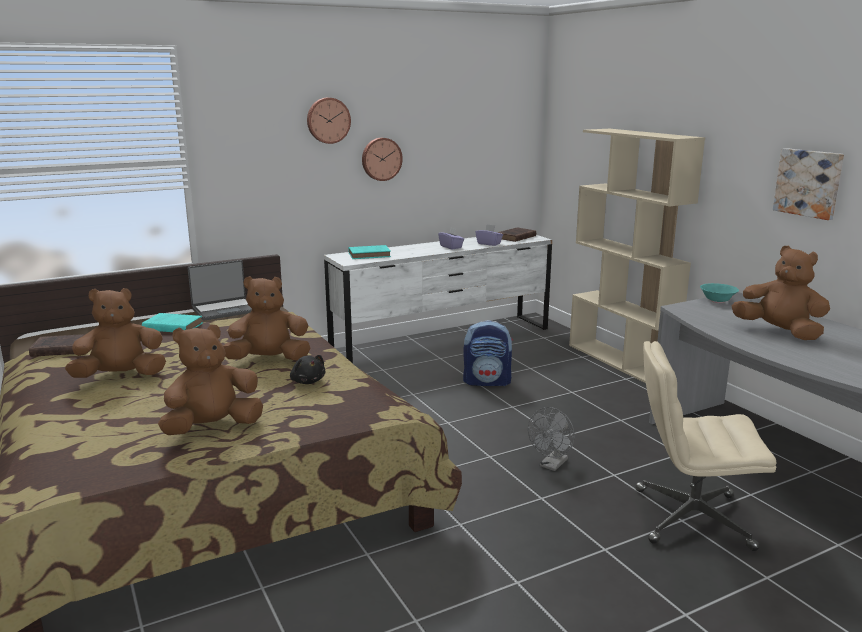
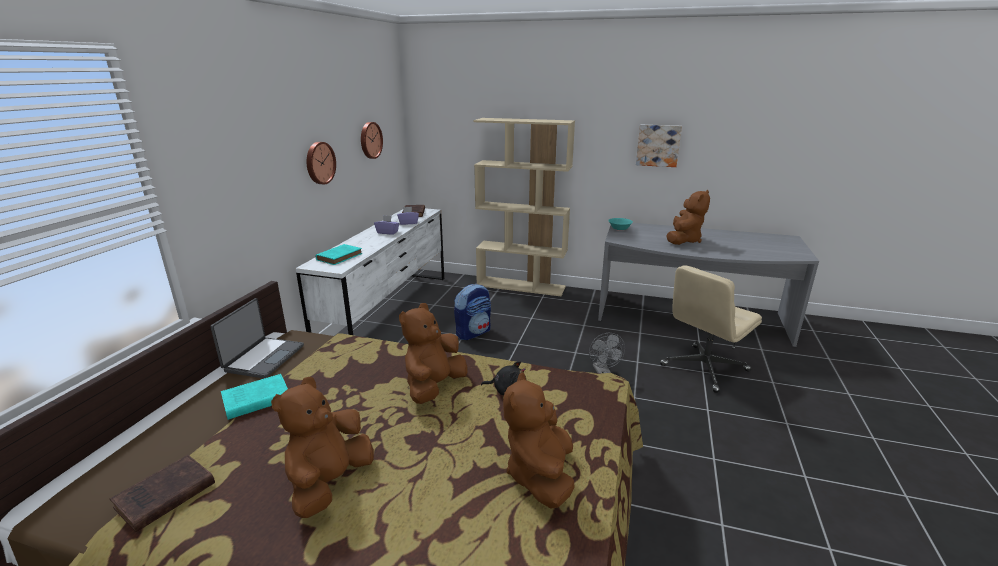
camera: 45 degrees left, 5 degrees up
wall clock [307,98,351,144] -> wall clock moved to [361,122,383,159]
brown plush toy [732,246,830,340] -> brown plush toy turned 120 degrees clockwise [667,190,710,245]

